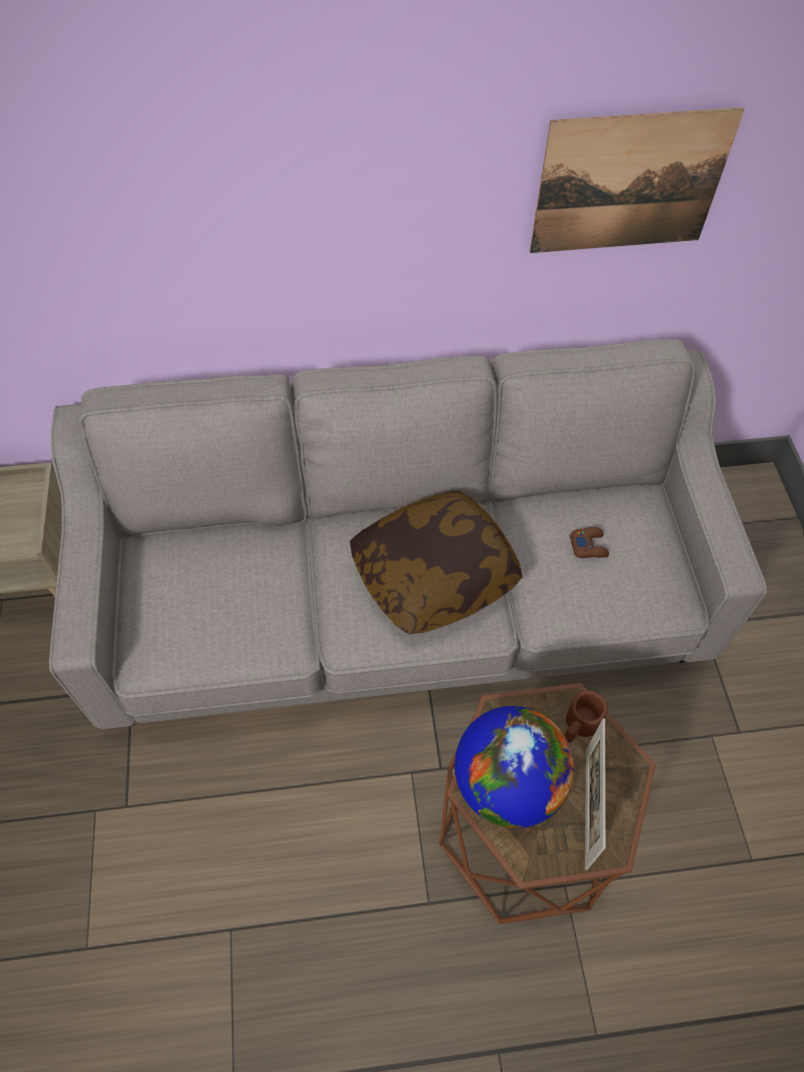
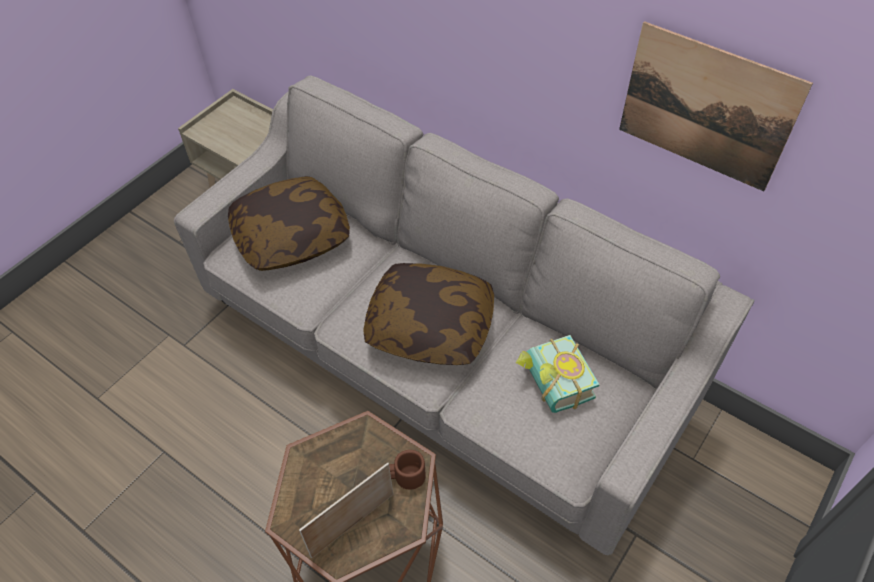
camera: 45 degrees right, 5 degrees down
globe [455,706,574,828] -> none
brown game controller [569,527,609,558] -> book [516,335,600,413]
none -> pillow [228,176,350,271]

